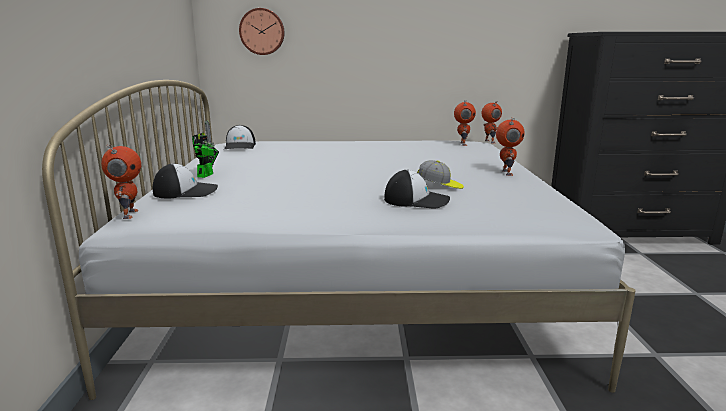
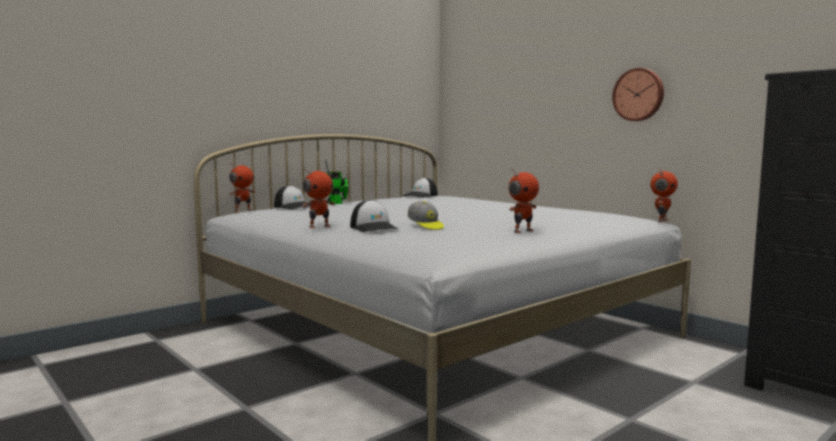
camera: 50 degrees right, 10 degrees down
wall clock [239,8,285,55] -> wall clock moved to [612,68,664,121]
toy robot [454,100,476,146] -> toy robot moved to [302,168,335,228]

